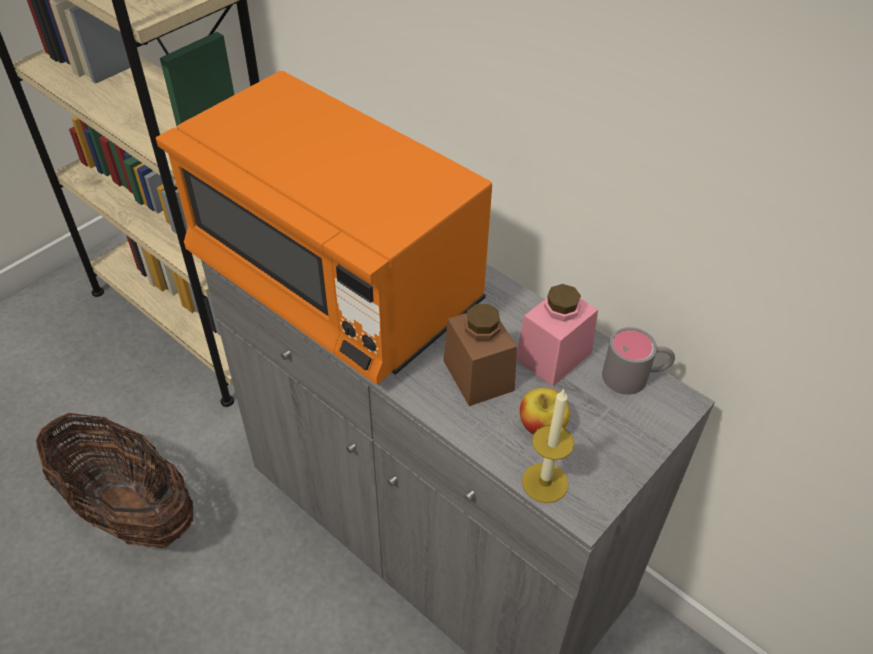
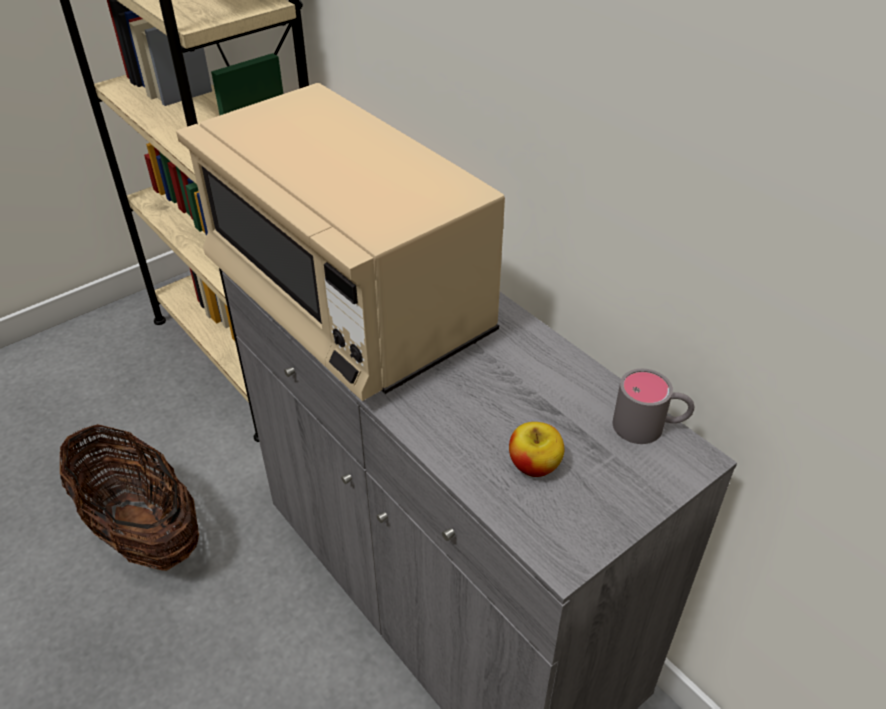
camera: 10 degrees right, 5 degrees down
orange microwave [156,71,492,385] -> beige microwave [176,83,505,401]
brown jar [444,304,517,406] -> none
pink jar [516,284,598,386] -> none
candle [522,388,574,503] -> none

